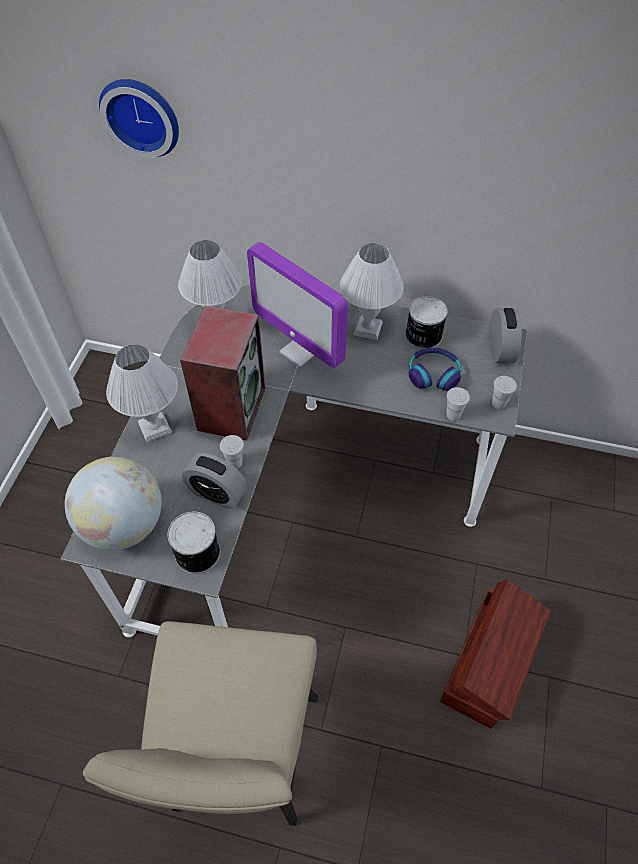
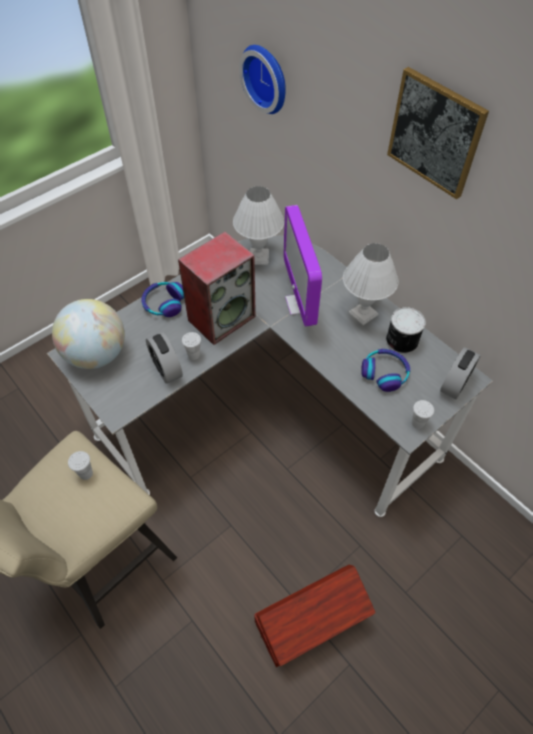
camera: 35 degrees right, 0 degrees up
white table lamp [106,344,178,443] -> headphones [141,282,184,317]
can [167,512,220,574] -> none
white cup [446,387,470,421] -> white cup moved to [68,451,93,480]
none -> picture [387,67,489,199]

